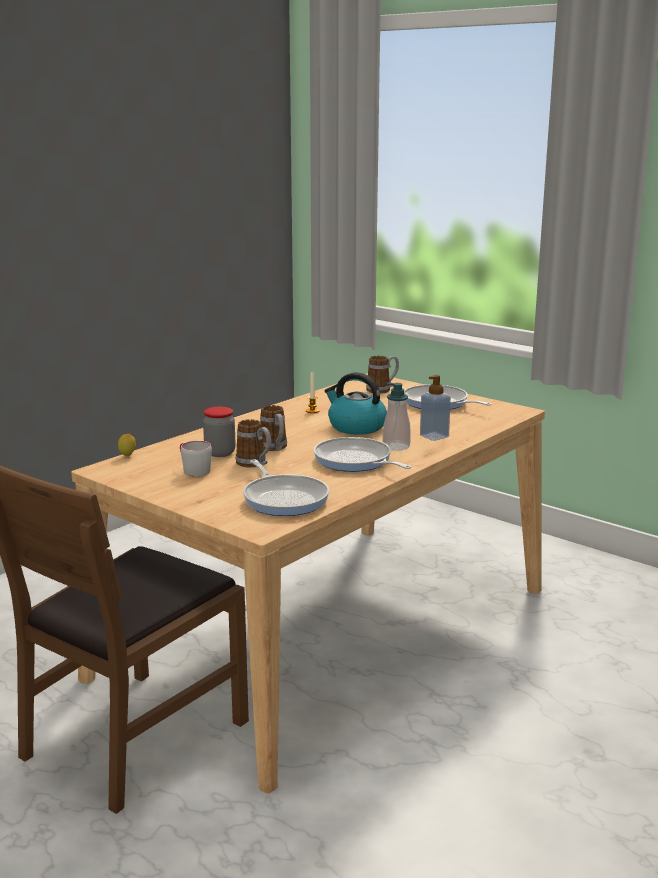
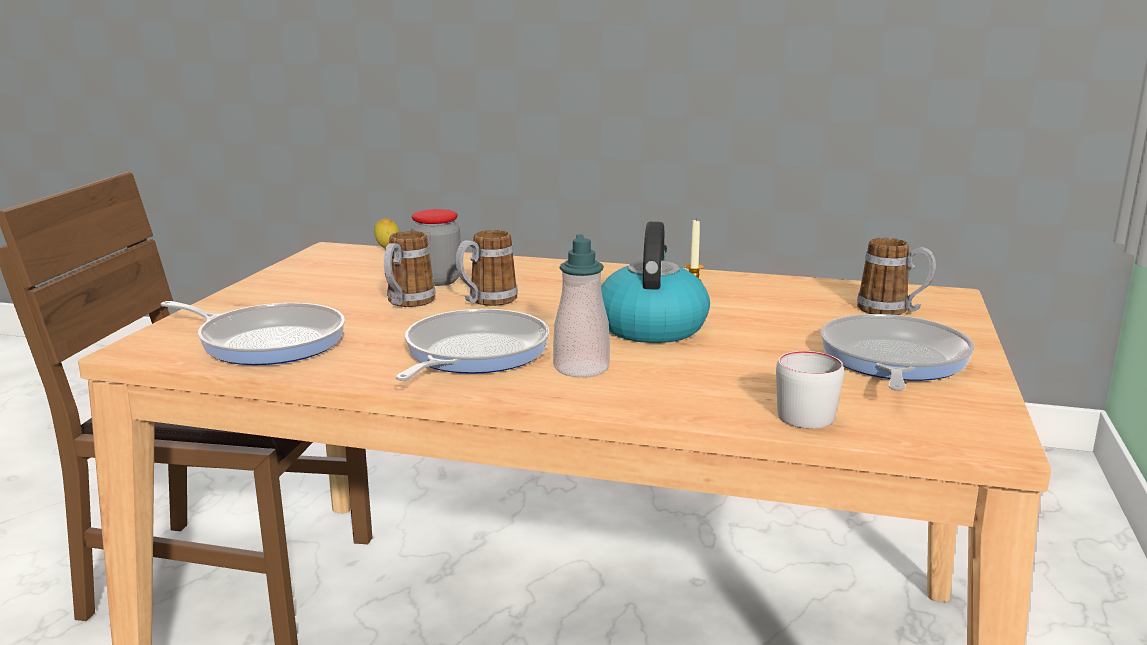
camera: 65 degrees right, 0 degrees up
grey mug [180,441,212,476] -> grey mug moved to [776,351,844,429]
frying pan [243,460,329,516] -> frying pan turned 105 degrees counterclockwise [161,301,345,365]
soap dispenser [420,375,451,441] -> none

